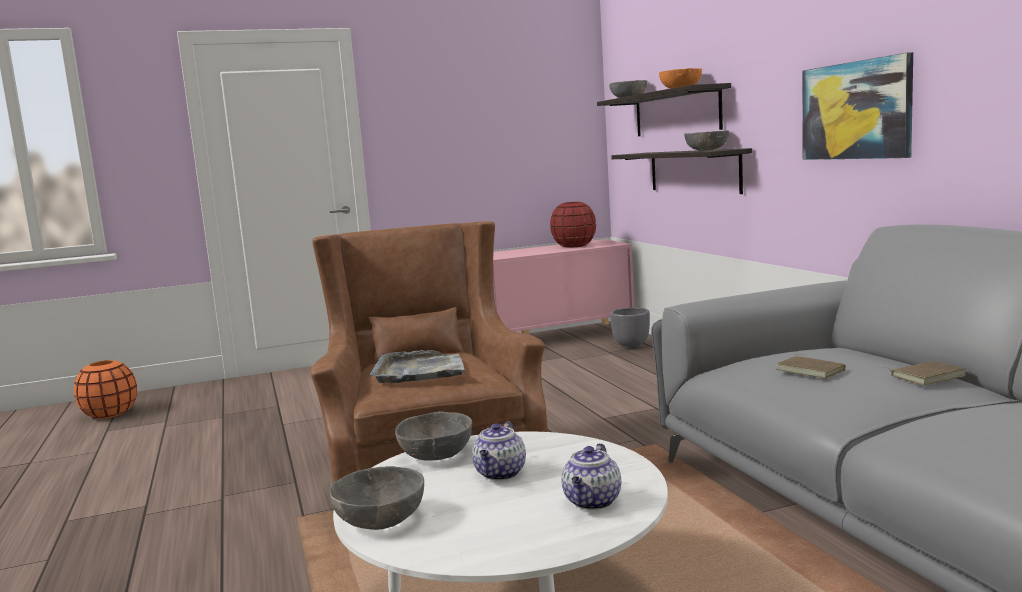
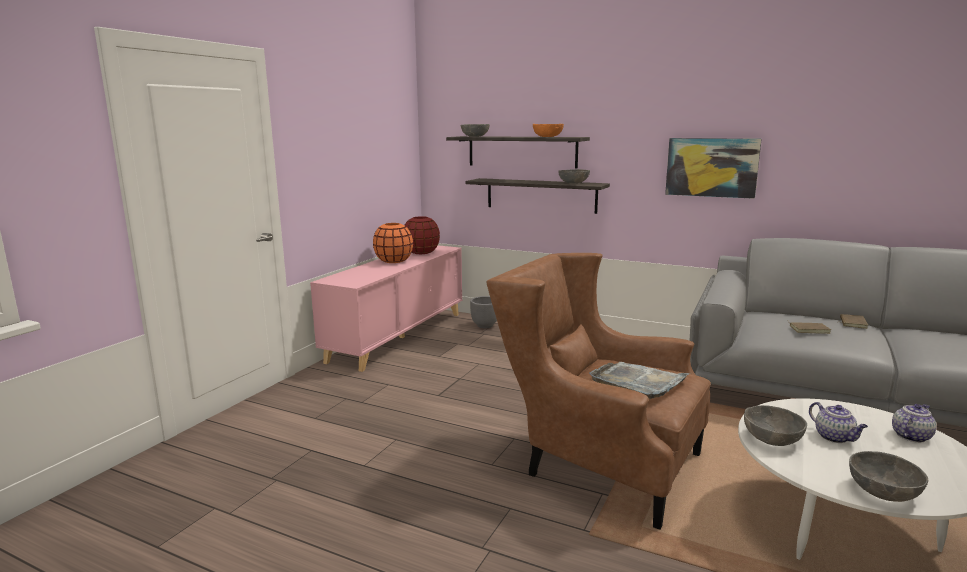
camera: 45 degrees left, 5 degrees up
orange vase [74,360,137,419] -> orange vase moved to [373,223,413,263]
teapot [561,443,621,510] -> teapot turned 105 degrees counterclockwise [892,404,937,443]

